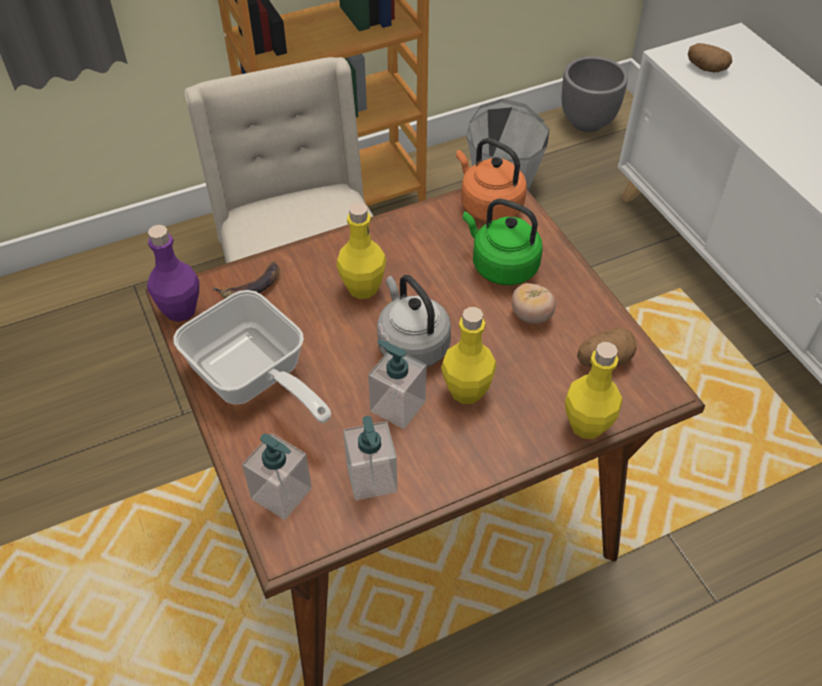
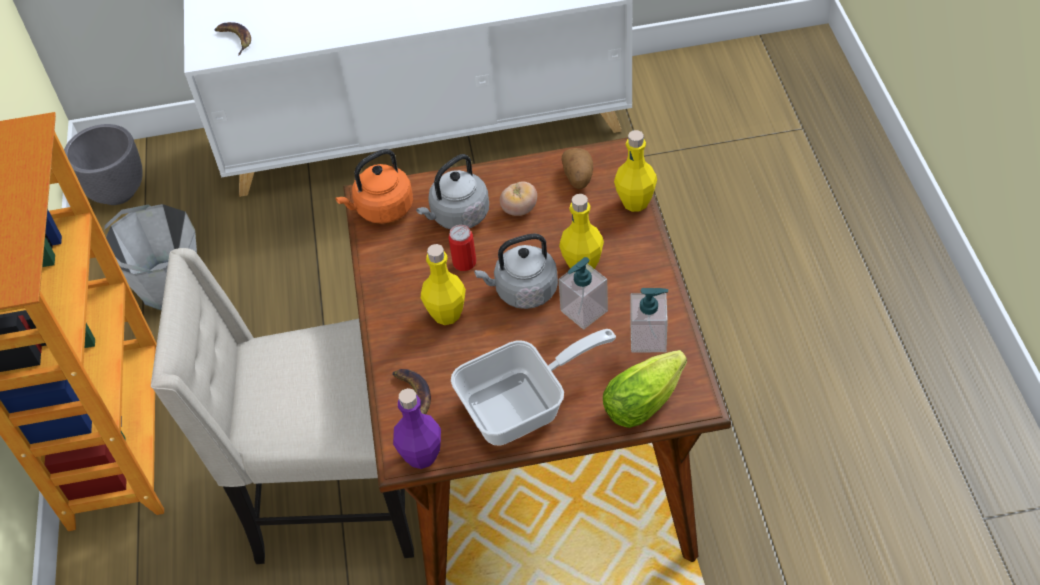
camera: 70 degrees left, 0 degrees up
soap dispenser [242,433,312,520] -> lettuce [603,350,687,428]
green kettle [463,199,543,285] -> grey kettle [416,154,489,229]
potato [688,43,732,72] -> banana [215,22,251,56]
none -> can [449,225,477,271]

